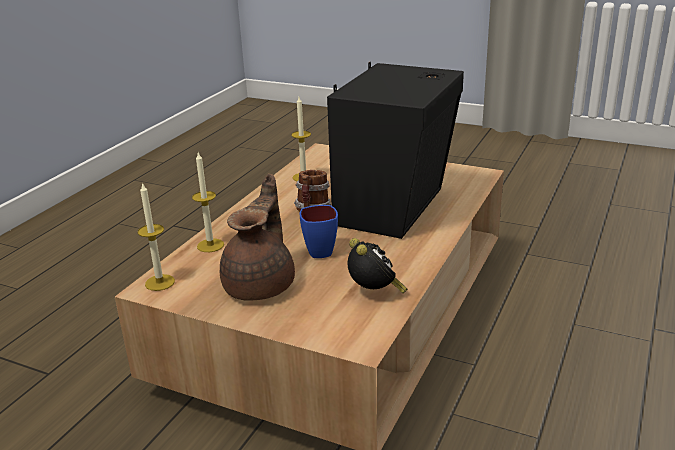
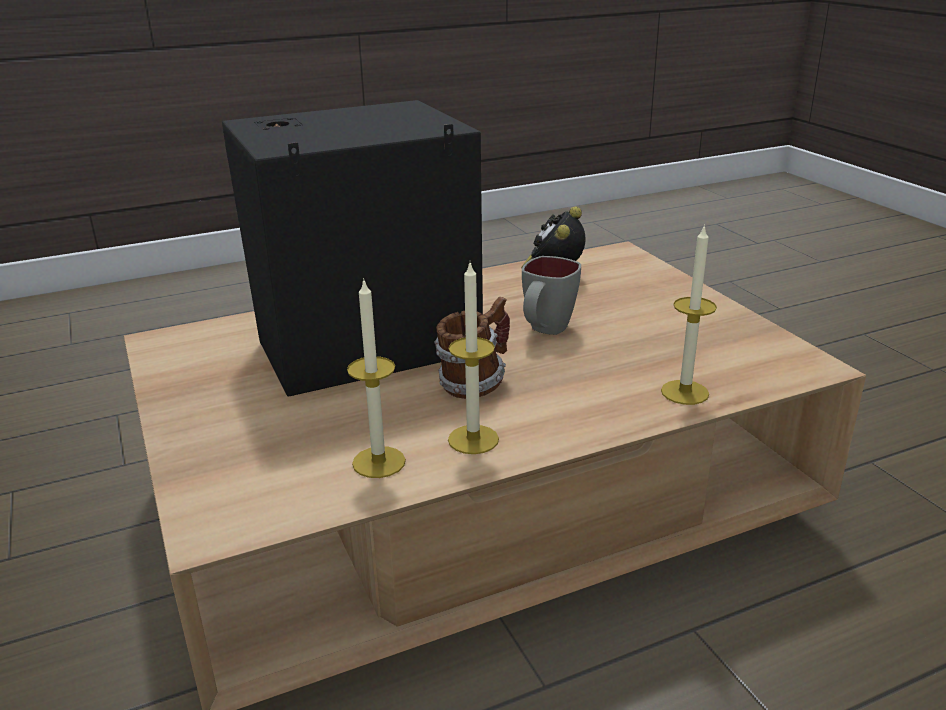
camera: 140 degrees left, 0 degrees up
candle [138,182,175,291] -> candle moved to [448,263,499,454]
brown teapot [220,174,295,300] -> none
blue mug [300,205,338,258] -> grey mug [522,256,581,335]

